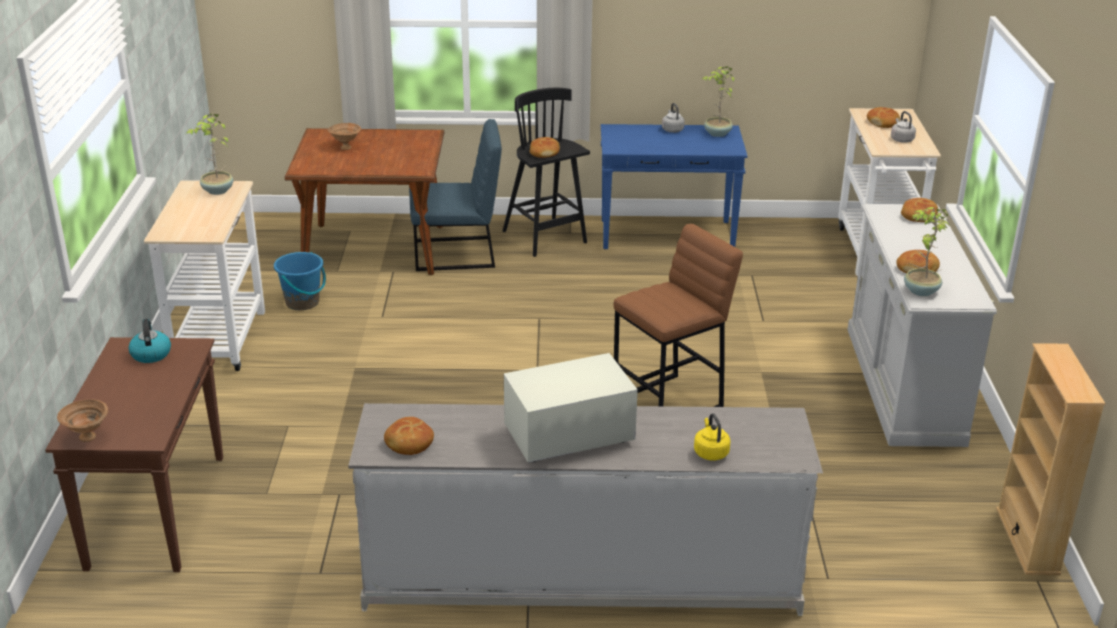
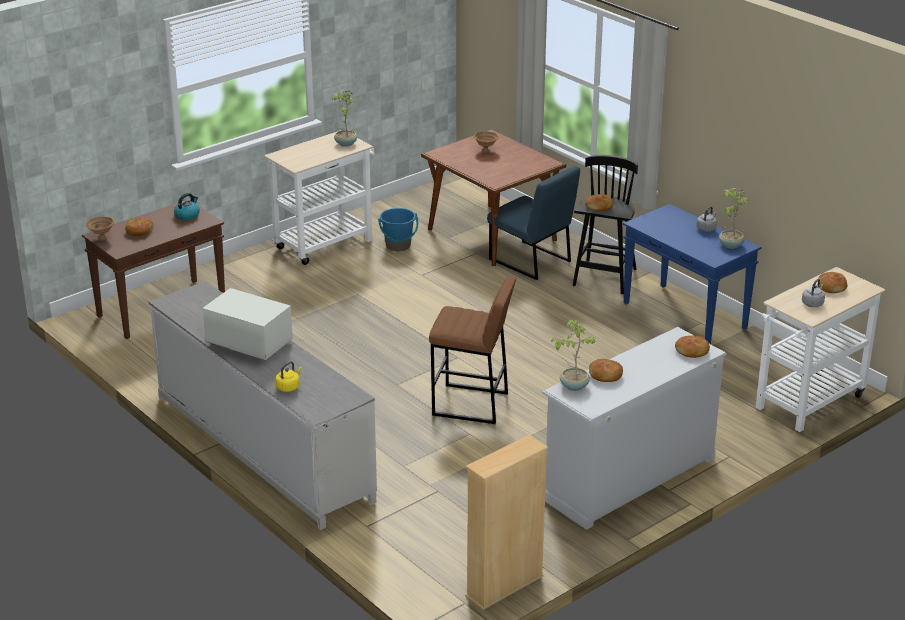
camera: 50 degrees right, 0 degrees up
bread [384,417,434,455] -> bread moved to [125,218,154,236]

